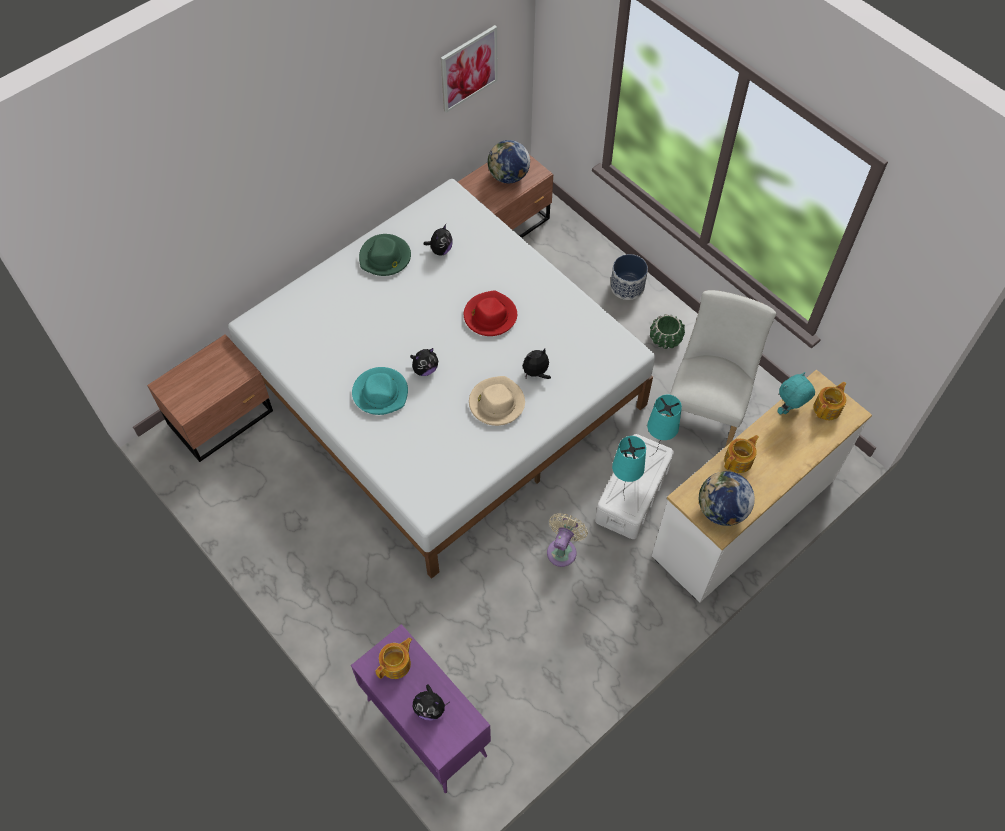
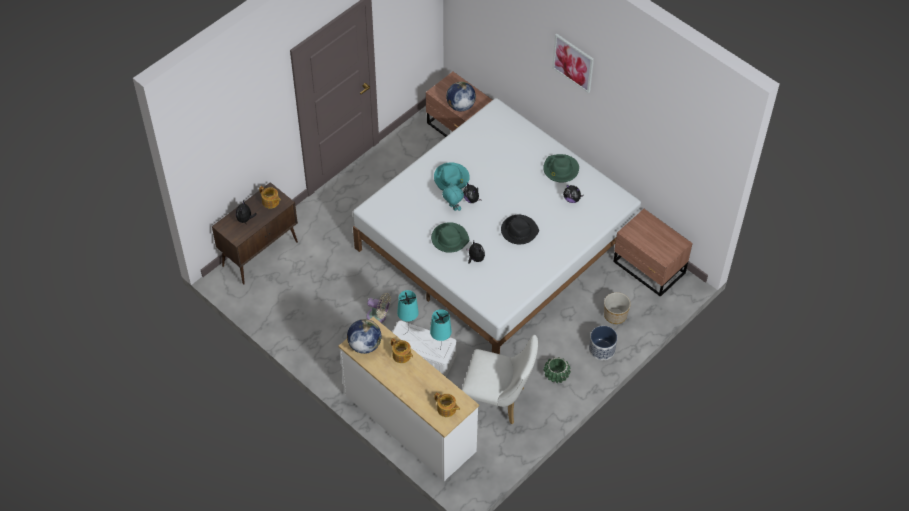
camera: 85 degrees right, 5 degrees down
purple cabinet [351,624,491,793] -> brown cabinet [212,182,298,285]
picture [441,25,497,113] -> picture moved to [552,34,594,93]
red hat [464,290,517,336] -> black hat [501,215,539,244]
beige hat [469,376,525,426] -> green hat [431,222,469,253]
globe [487,140,530,183] -> globe moved to [446,82,476,111]
turquoise plush toy [777,372,815,415] -> turquoise plush toy moved to [442,182,464,211]
none -> planter [604,292,631,324]

